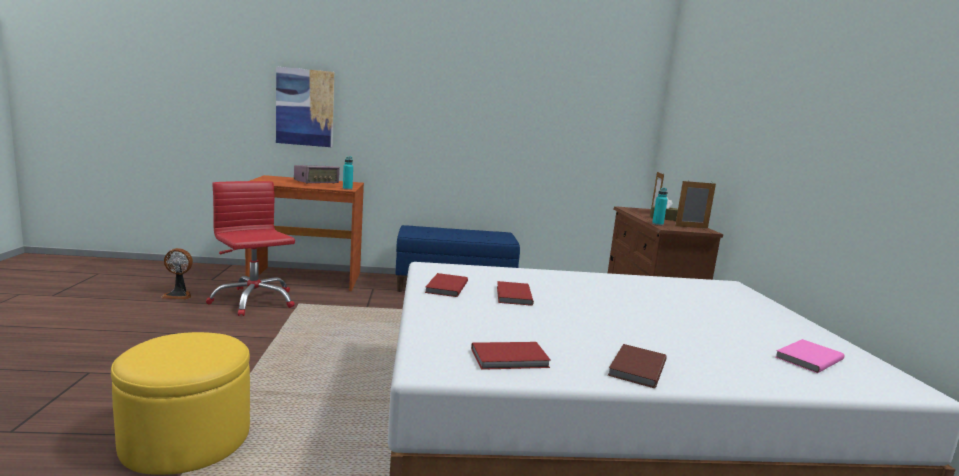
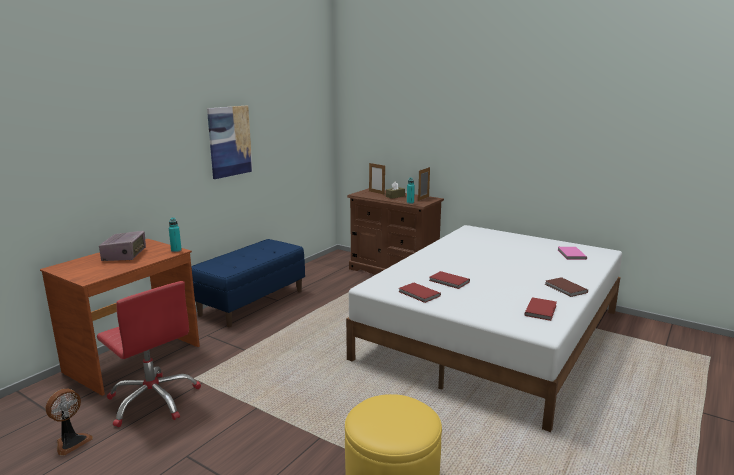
camera: 50 degrees left, 5 degrees up
red office chair [206,181,295,316] -> red office chair turned 135 degrees counterclockwise [97,281,201,427]
picture [276,66,334,147] -> picture moved to [207,105,253,179]

